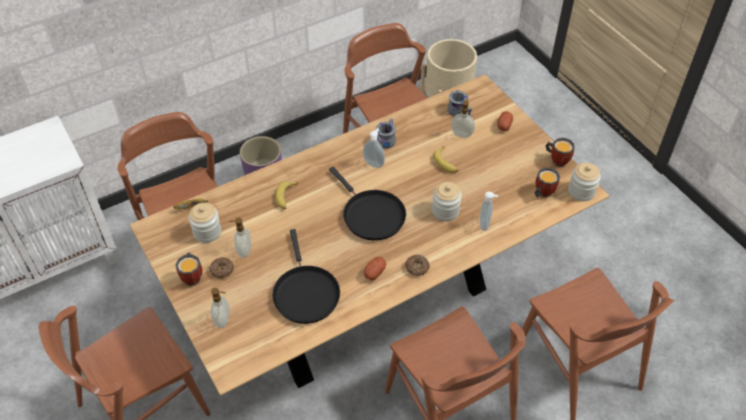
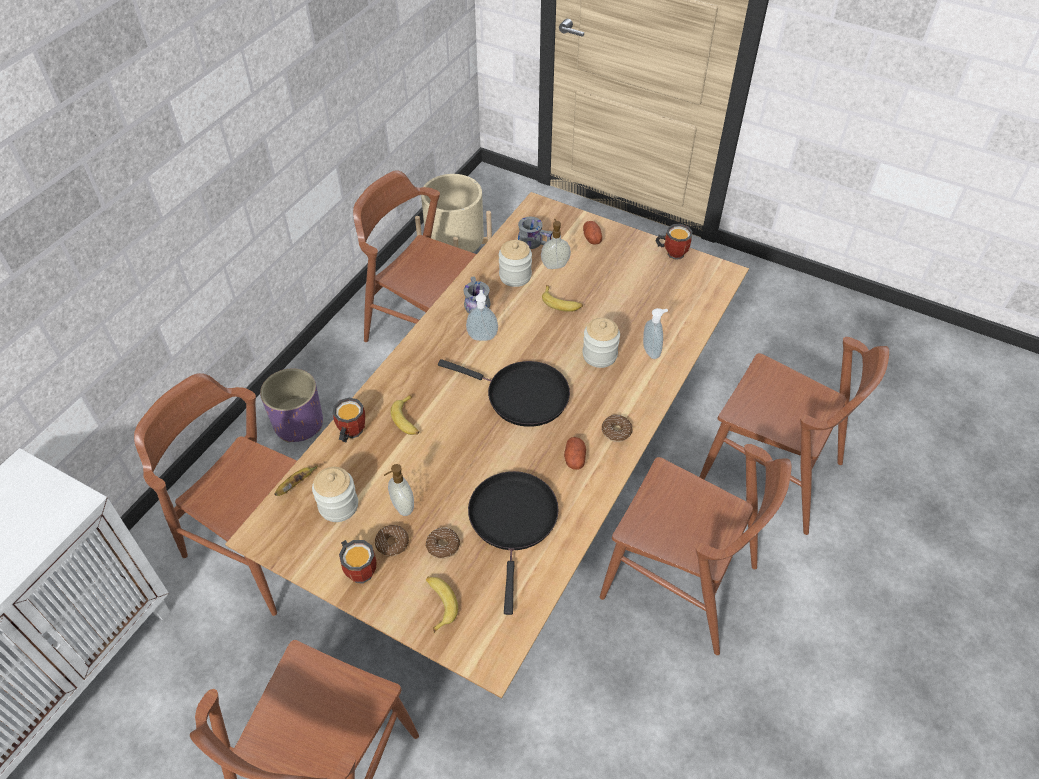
camera: 30 degrees left, 0 degrees up
soap dispenser [211,288,229,328] -> banana [426,577,458,633]
black frying pan [272,229,340,324] -> black frying pan turned 135 degrees counterclockwise [468,471,559,615]
mug [534,167,560,198] -> mug moved to [333,398,365,443]
jar [568,162,601,201] -> jar moved to [499,240,532,287]
none -> donut [426,527,460,559]

